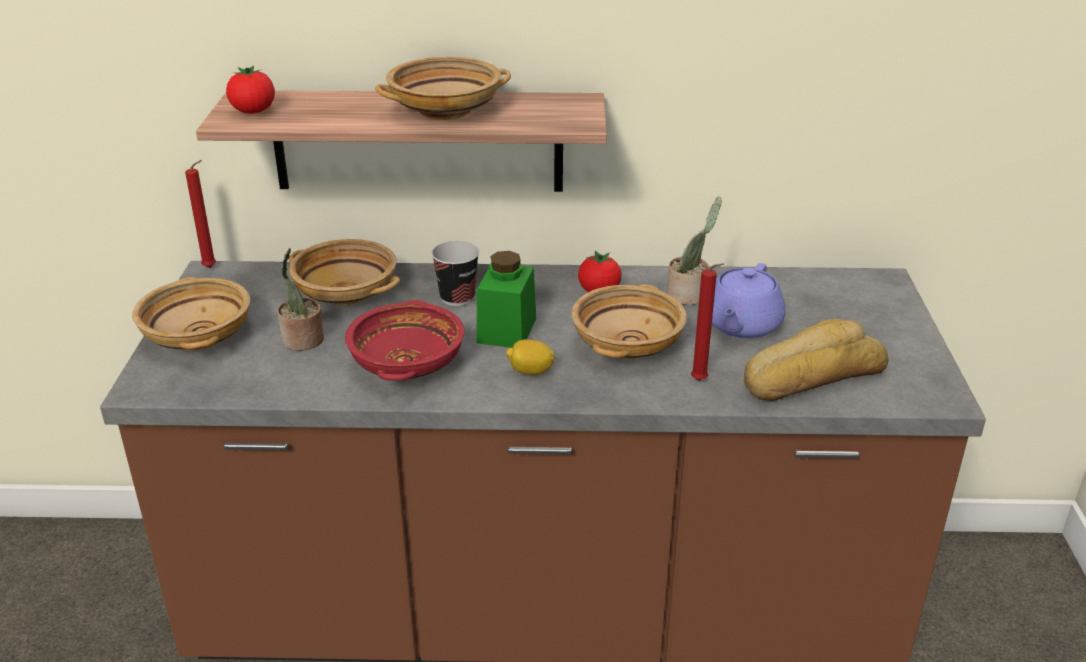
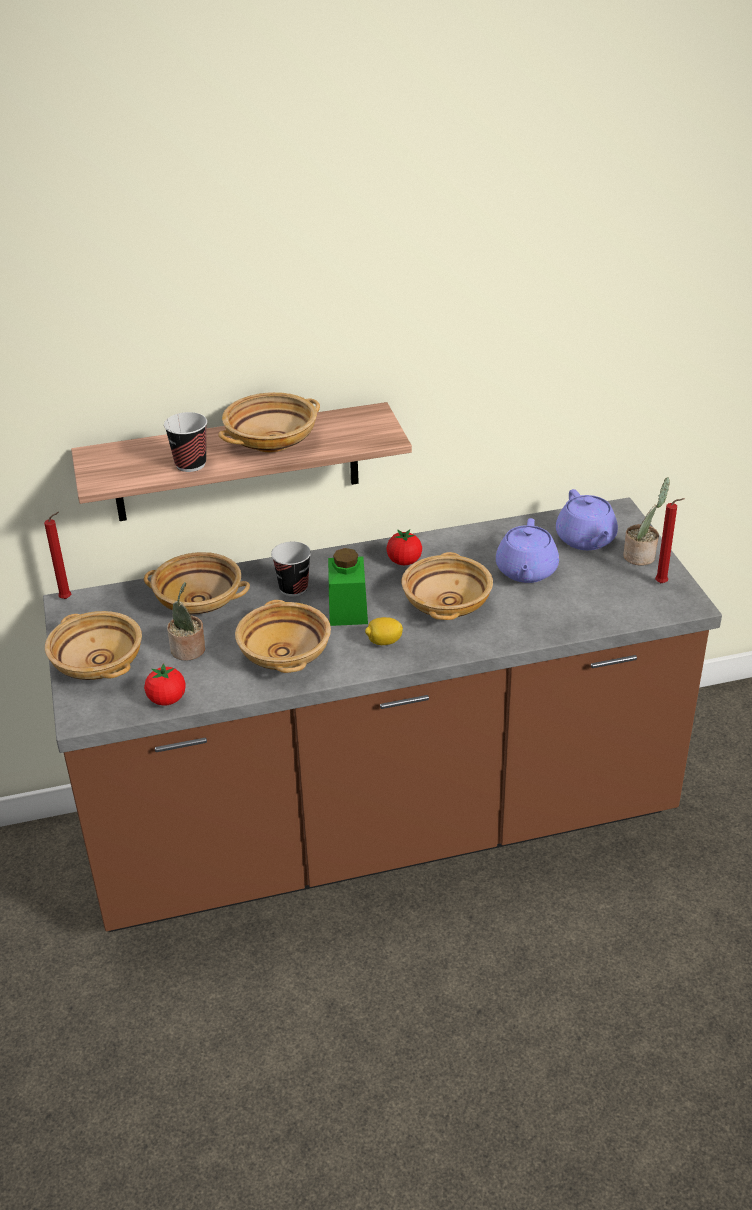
camera: 15 degrees left, 5 degrees up
tomato [226,65,275,114] -> tomato moved to [144,663,186,706]
red bowl [345,300,464,381] -> beige bowl [235,600,331,673]
potted plant [667,197,722,305] -> potted plant moved to [623,477,670,566]
red candle [691,263,724,381] -> red candle moved to [655,498,684,583]
bread [743,319,888,401] -> none
none -> cup [164,412,207,472]
none -> purple teapot [556,489,618,550]

